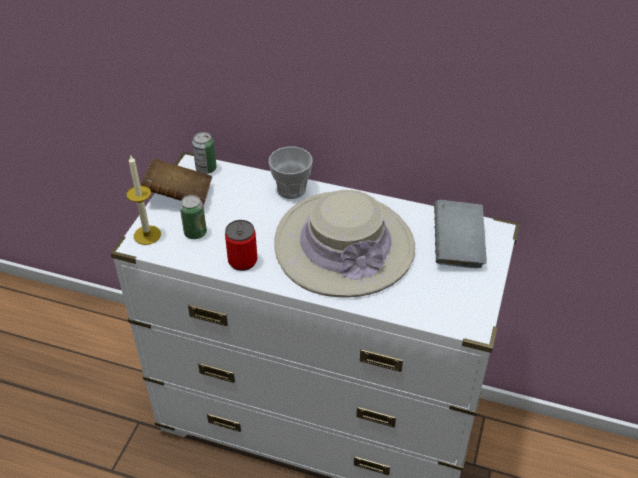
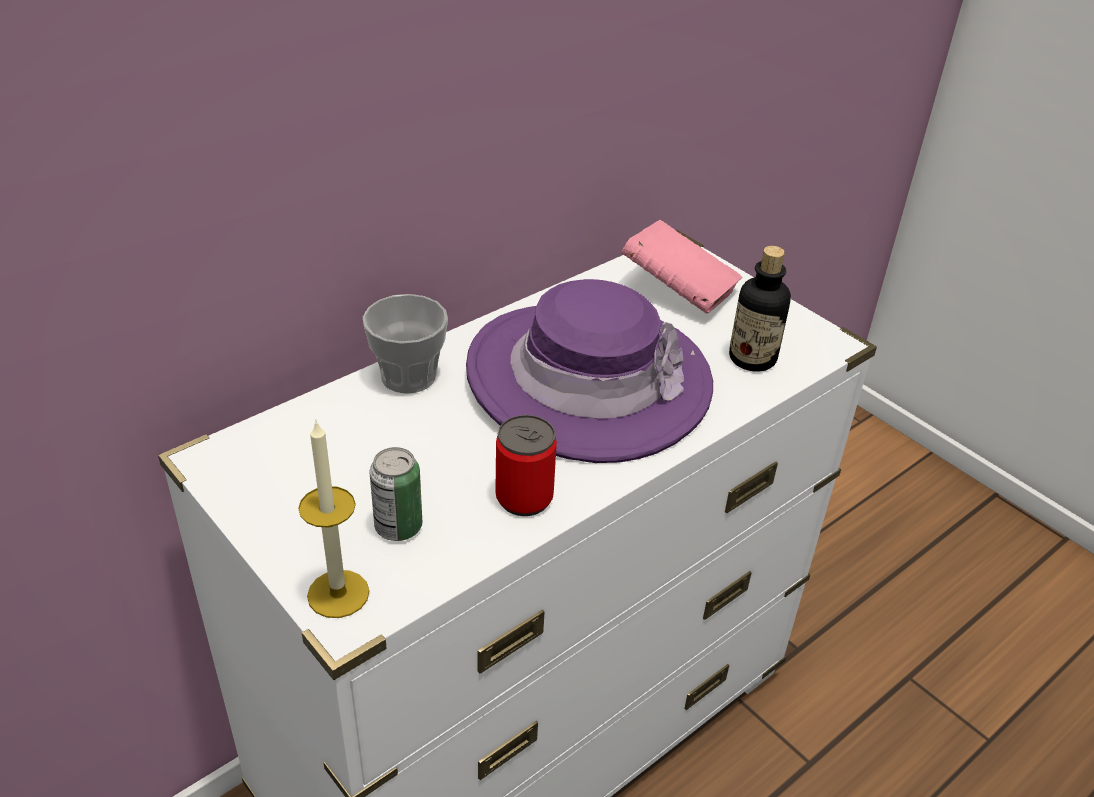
camera: 60 degrees left, 5 degrees down
brown book [142,158,212,206] -> none
can [192,132,217,174] -> none
beige hat [274,190,415,298] -> purple hat [466,279,713,463]
grey book [434,200,487,268] -> pink book [621,220,742,314]
none -> bottle [729,246,791,372]

